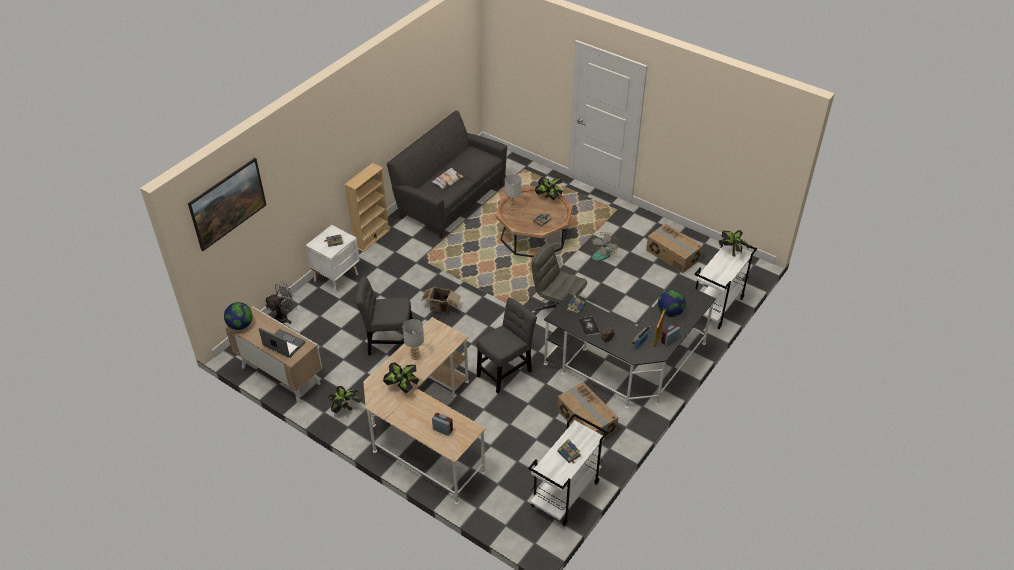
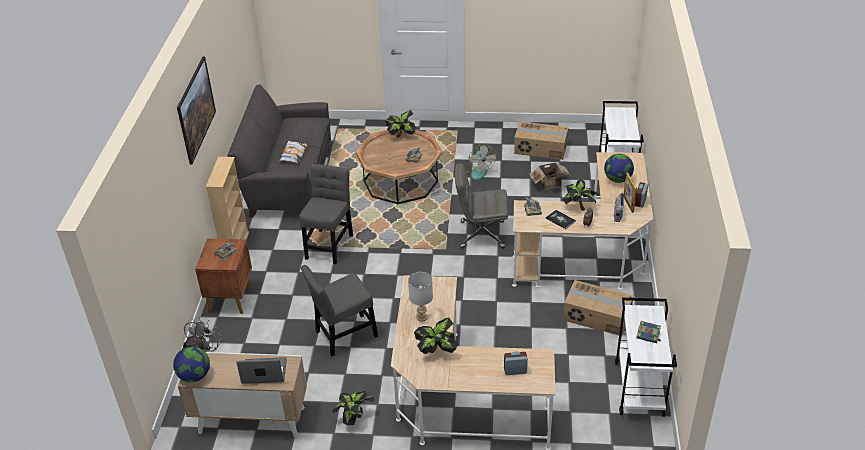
camera: 30 degrees left, 5 degrees down
picture [188,158,266,251] -> picture moved to [177,57,216,165]
white nightstand [305,225,360,293] -> brown nightstand [195,239,252,314]
cardboard box [421,287,461,314] -> cardboard box moved to [530,162,571,191]
grey chair [477,297,537,394] -> grey chair moved to [299,164,353,264]
grey table lamp [505,174,521,210] -> none
black desk [544,280,716,408] -> beige desk [512,152,654,290]
potted plant [719,230,750,257] -> potted plant moved to [562,179,598,211]

